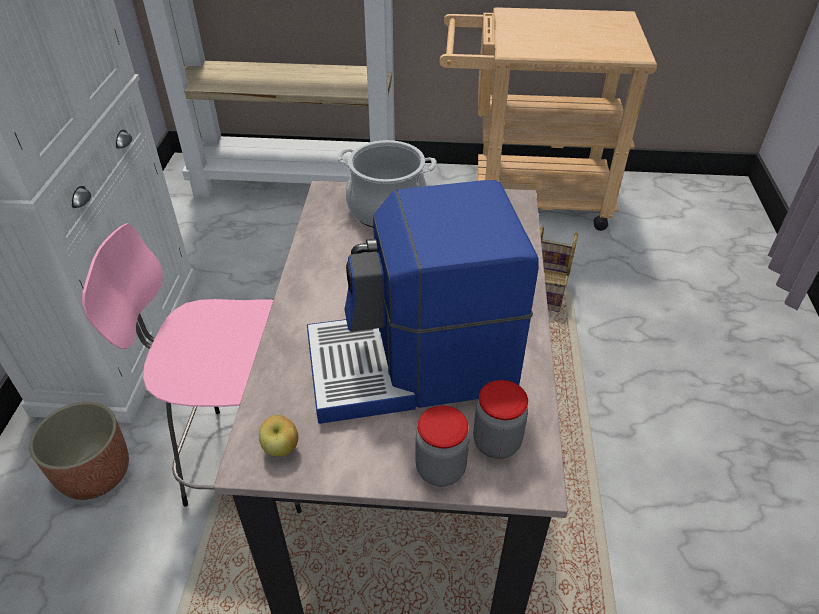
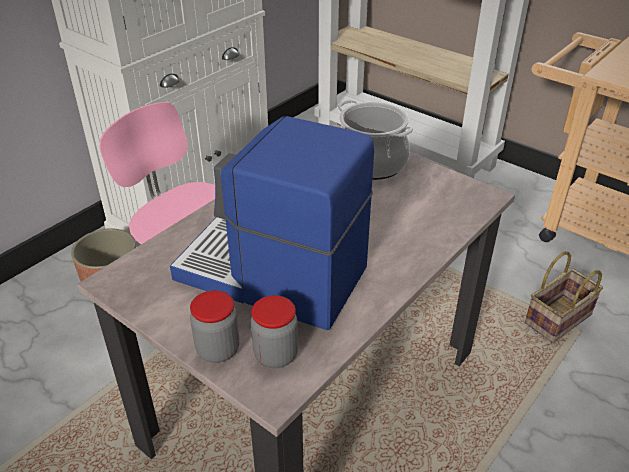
camera: 35 degrees right, 5 degrees down
apple [259,415,298,457] -> none

